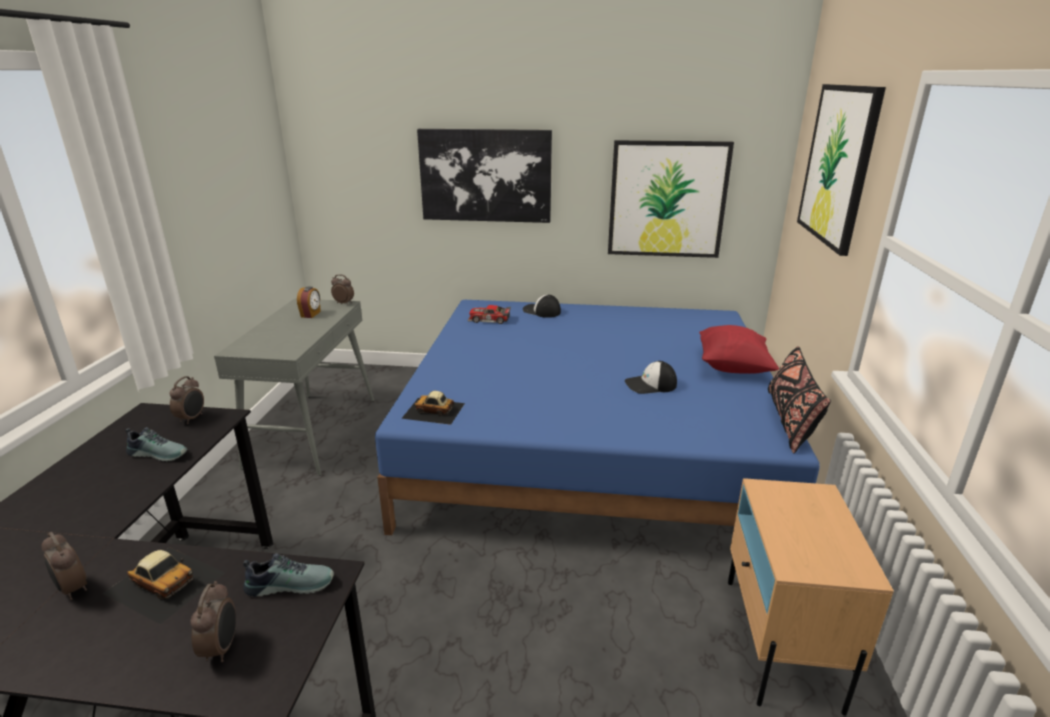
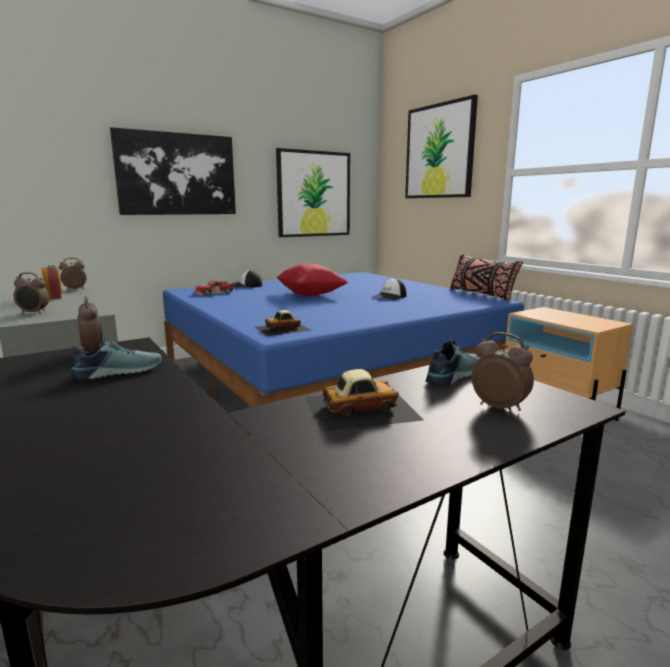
camera: 40 degrees left, 10 degrees down
alarm clock [41,532,87,600] -> alarm clock moved to [13,272,49,314]
red pillow [699,325,779,374] -> red pillow moved to [276,264,348,296]

